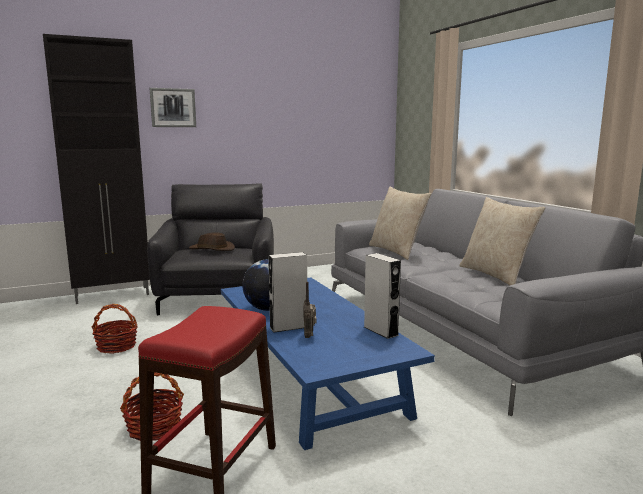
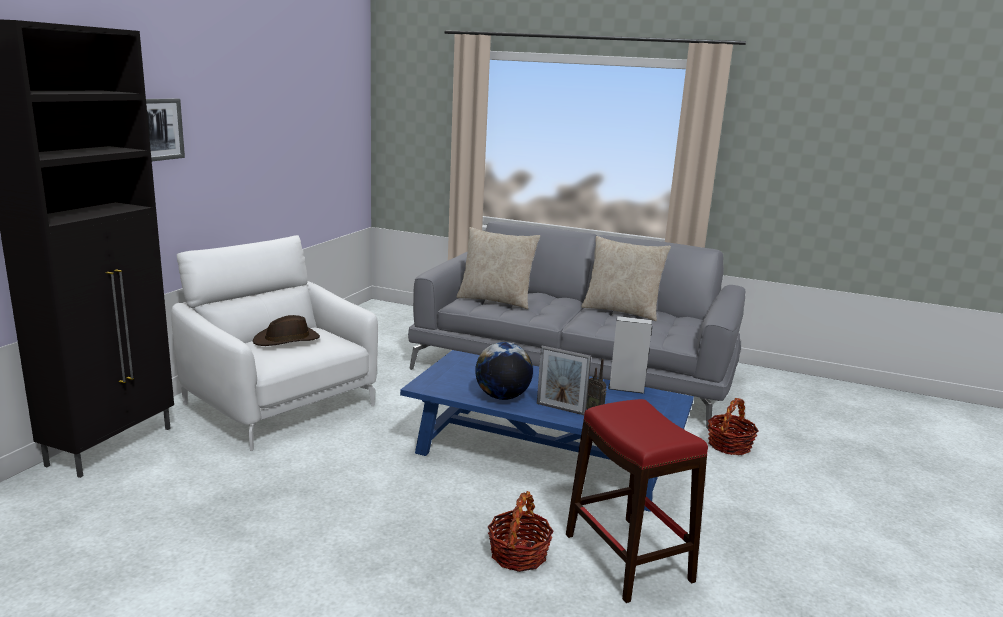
camera: 45 degrees left, 5 degrees up
basket [92,304,137,354] -> basket moved to [707,398,758,455]
black armchair [147,183,274,315] -> white armchair [171,235,378,451]
grey speaker [268,252,307,333] -> picture frame [537,346,591,415]

